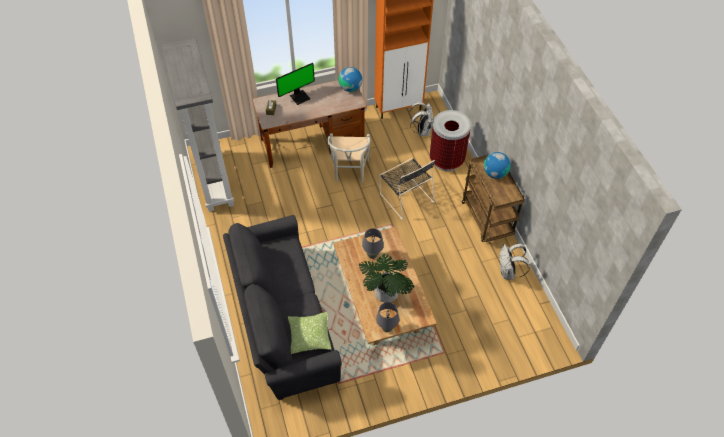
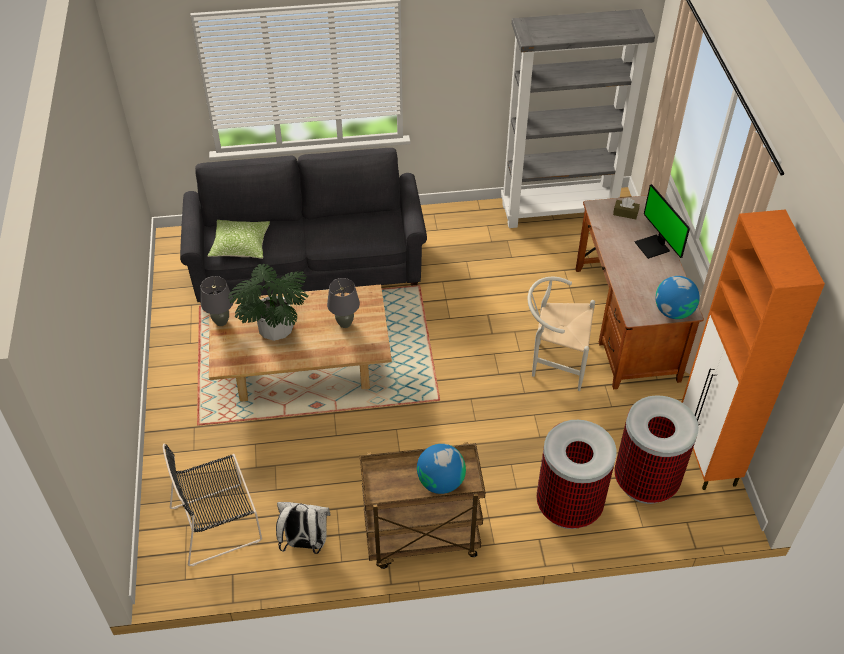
camera: 100 degrees right, 5 degrees down
black chair [379,158,435,220] -> black chair moved to [163,444,262,567]
white backpack [409,102,434,136] -> trash can [614,395,699,504]

